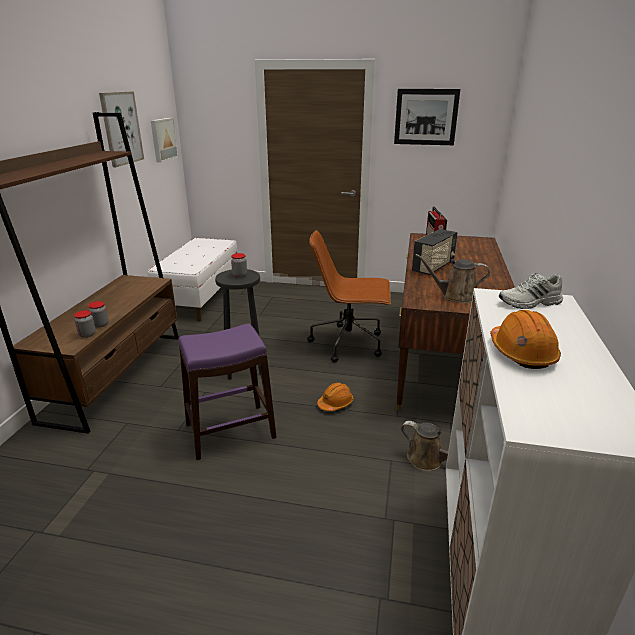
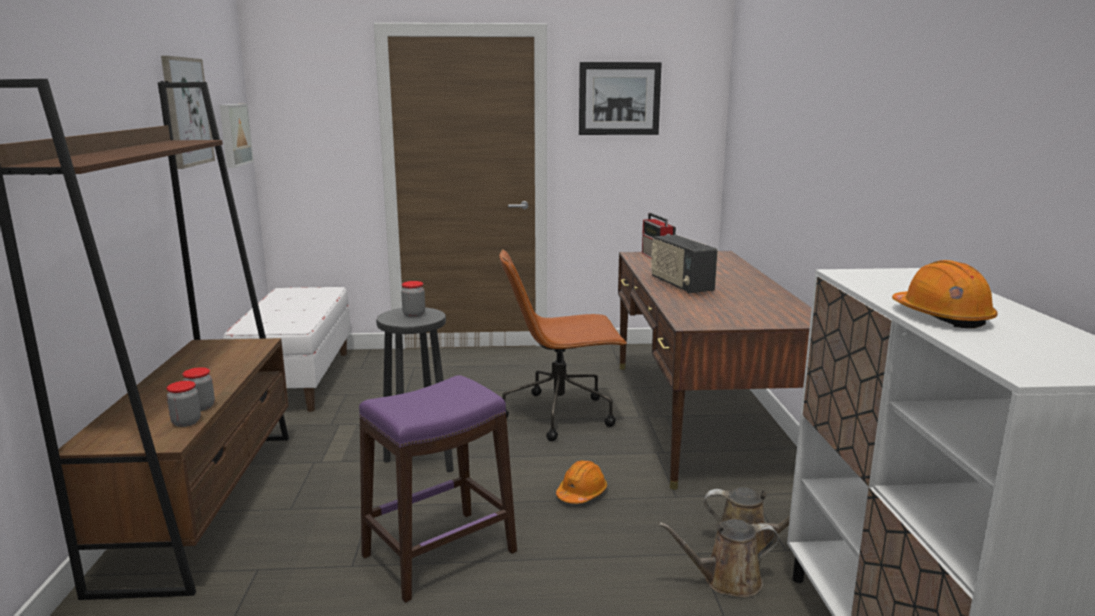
camera: 15 degrees left, 10 degrees down
radio [412,229,457,275] -> radio turned 135 degrees clockwise [651,235,718,293]
brown watering can [415,254,490,303] -> brown watering can moved to [658,519,779,598]
white shoe [499,273,563,309] -> none

